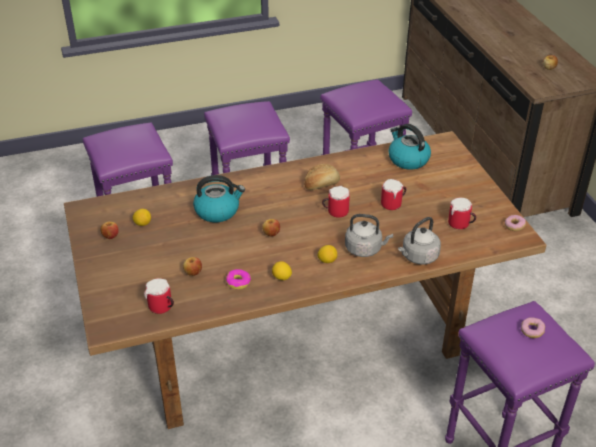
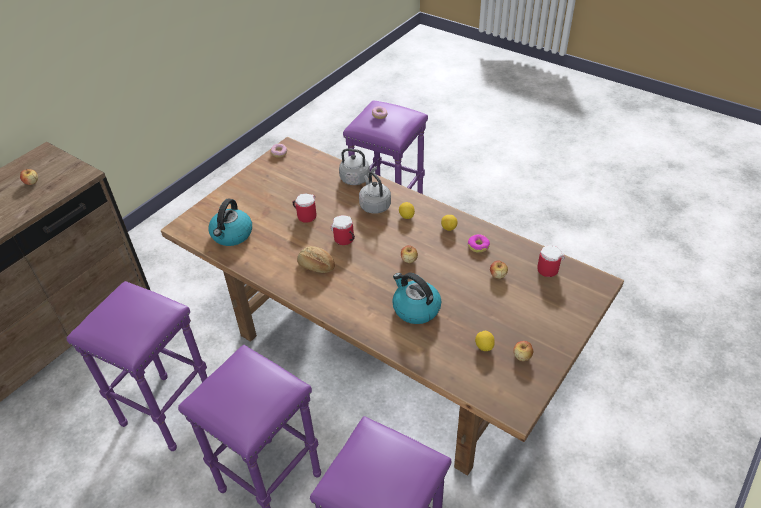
camera: 125 degrees left, 5 degrees up
mug [448,198,476,229] -> none

